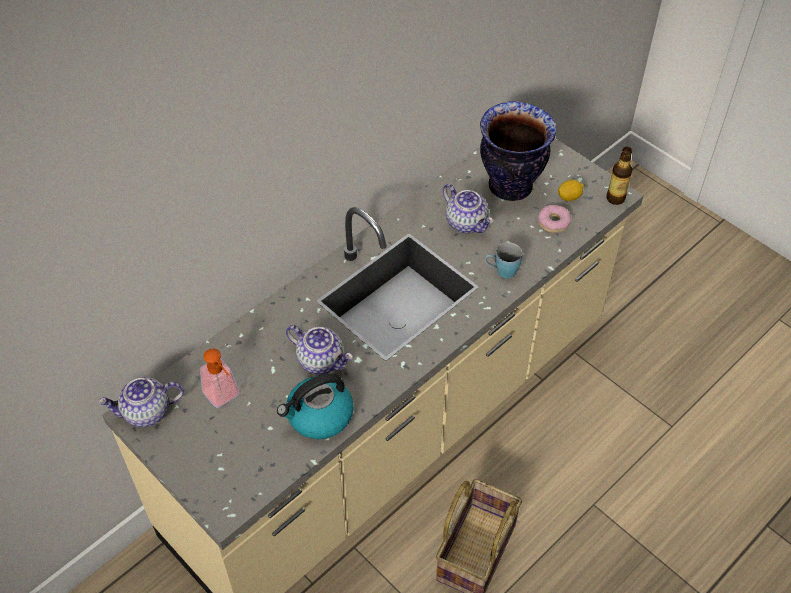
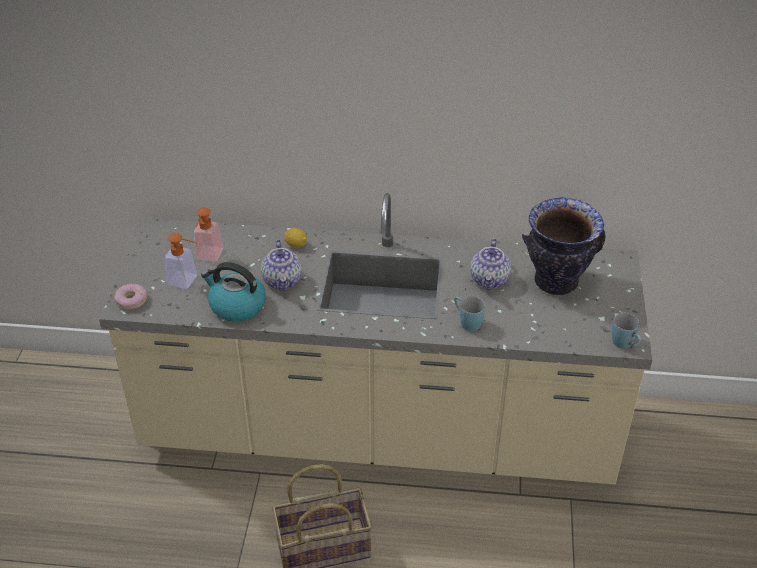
camera: 50 degrees right, 10 degrees down
teapot [98,377,184,427] -> none
donut [538,205,571,233] -> donut moved to [114,284,148,310]
lemon [558,180,584,201] -> lemon moved to [285,228,307,248]
bottle [606,147,632,205] -> blue mug [612,313,641,349]
none -> soap dispenser [165,233,197,289]

